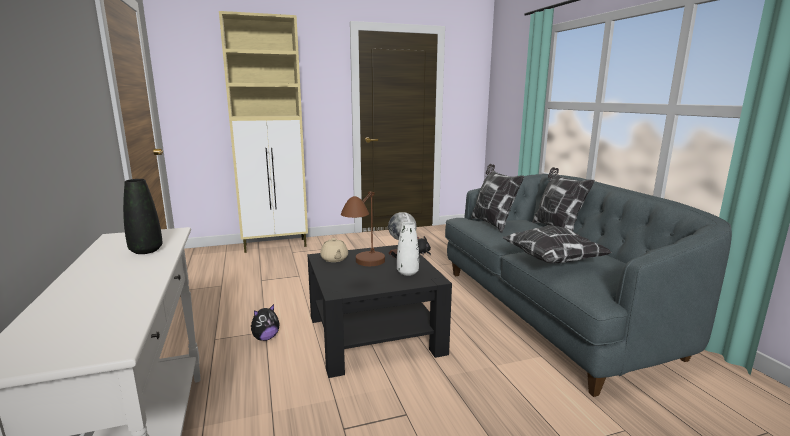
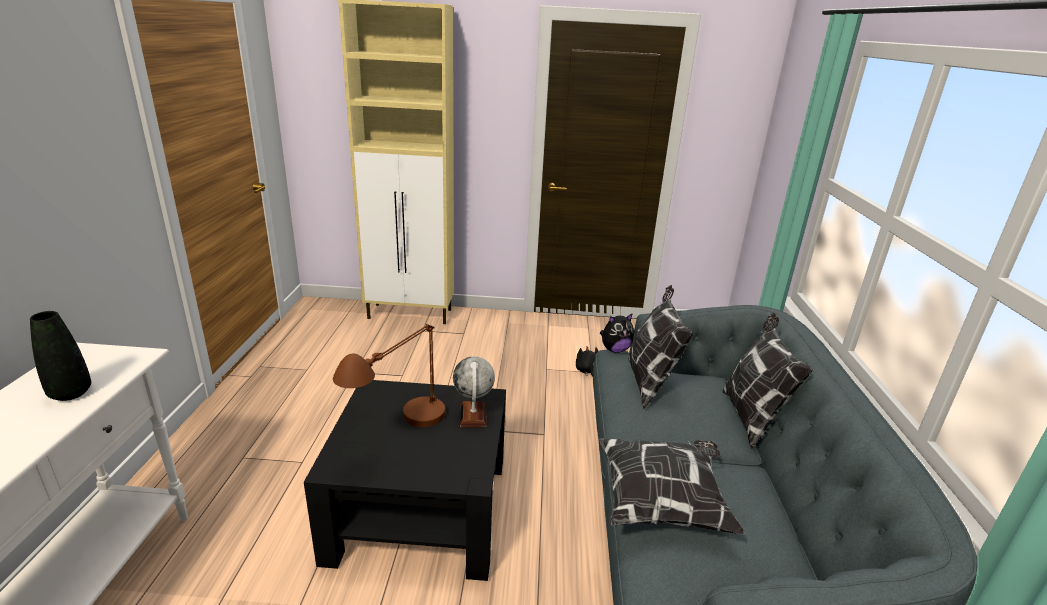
camera: 20 degrees right, 10 degrees up
plush toy [251,304,280,341] -> plush toy moved to [600,313,634,353]
beige teapot [320,238,348,262] -> none
white vase [397,222,419,276] -> none

